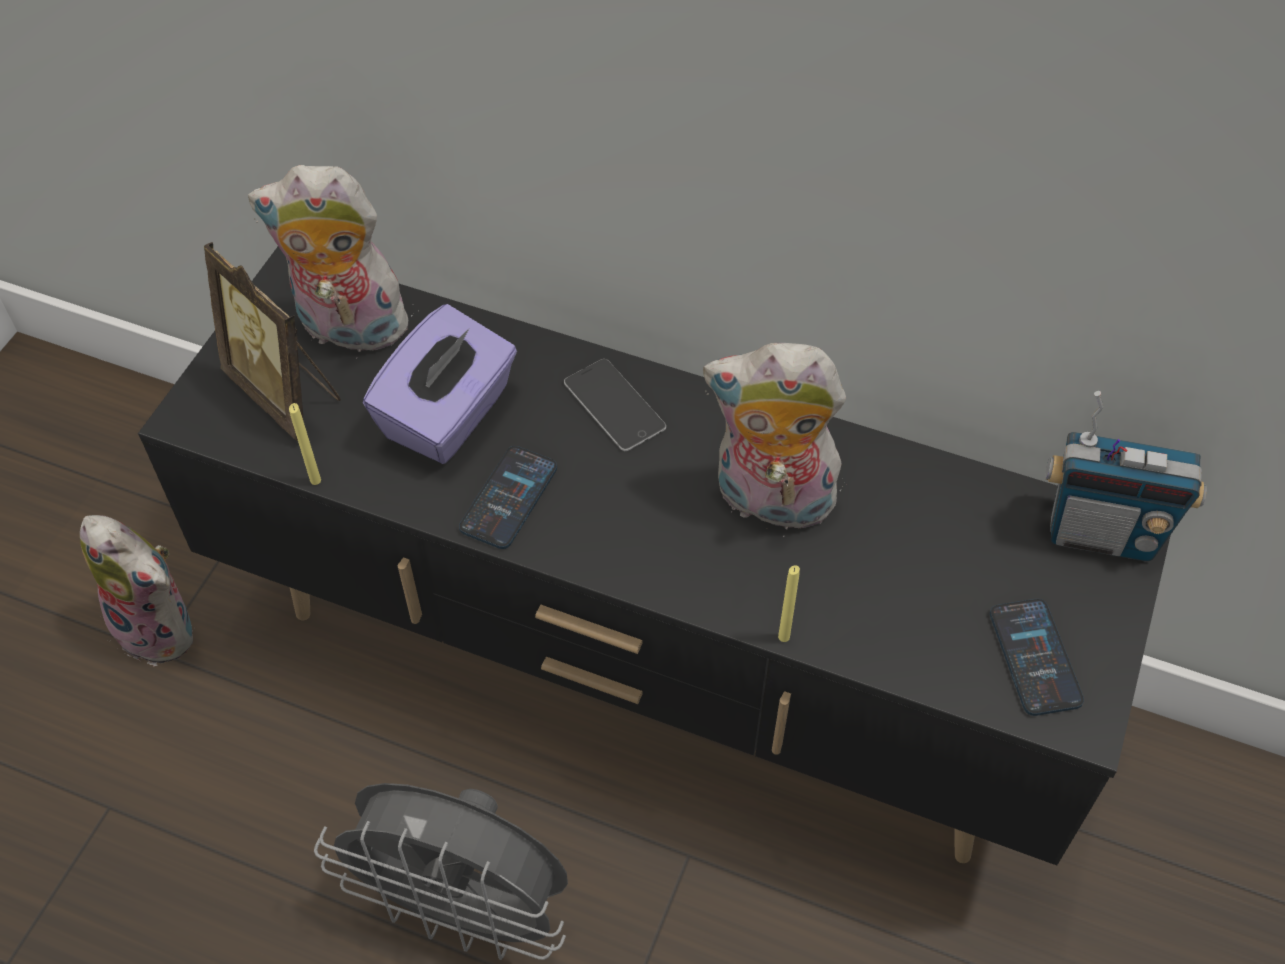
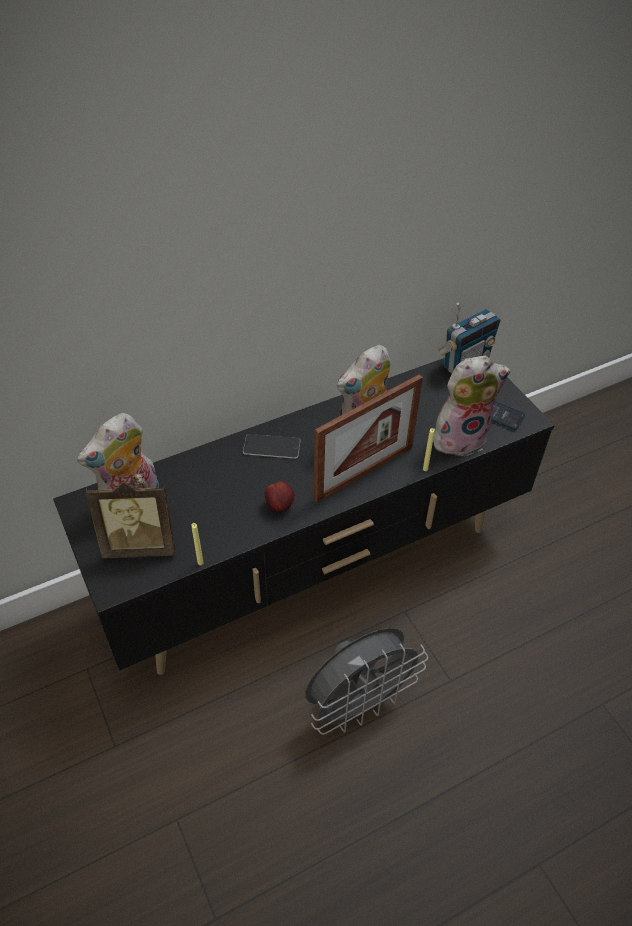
camera: 50 degrees left, 5 degrees down
plush toy [80,515,193,666] -> plush toy moved to [433,356,511,456]
purple tissue box [363,304,517,464] -> none
phone [459,446,557,549] -> apple [265,481,295,512]
none -> picture frame [314,374,423,503]

